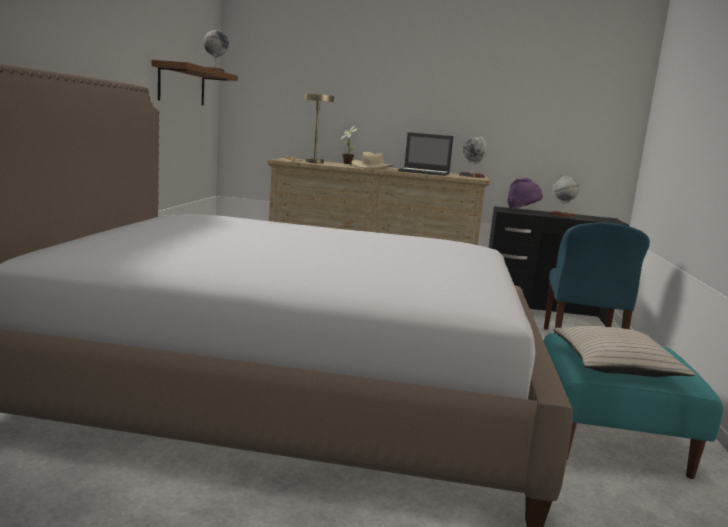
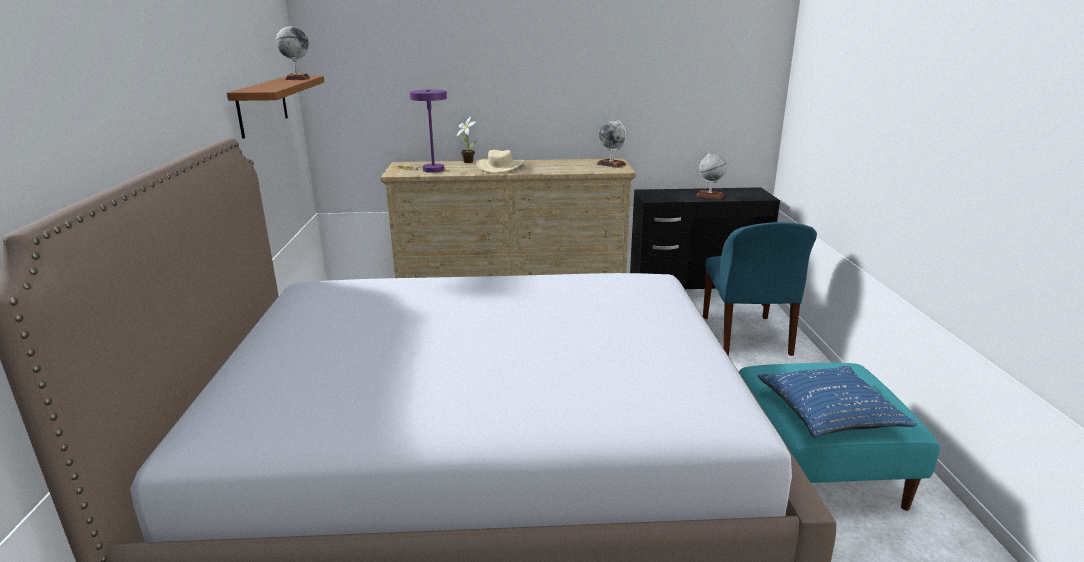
camera: 10 degrees left, 10 degrees up
beige table lamp [286,93,334,164] -> purple table lamp [397,89,447,173]
laptop [398,132,453,176] -> none
purple hat [507,178,543,209] -> none
beige pillow [553,326,695,377] -> blue pillow [757,365,917,437]

